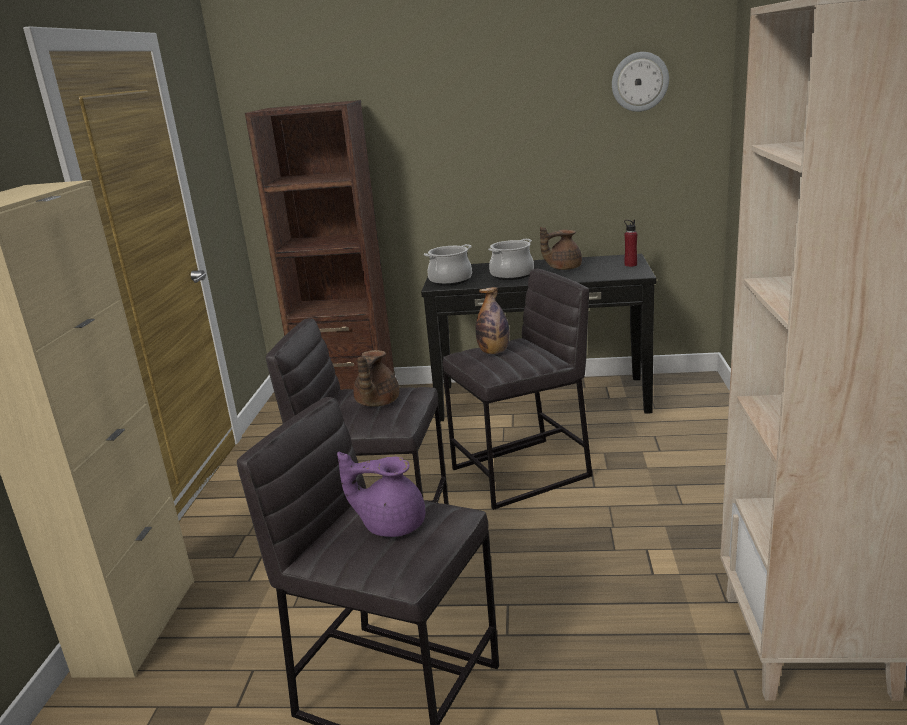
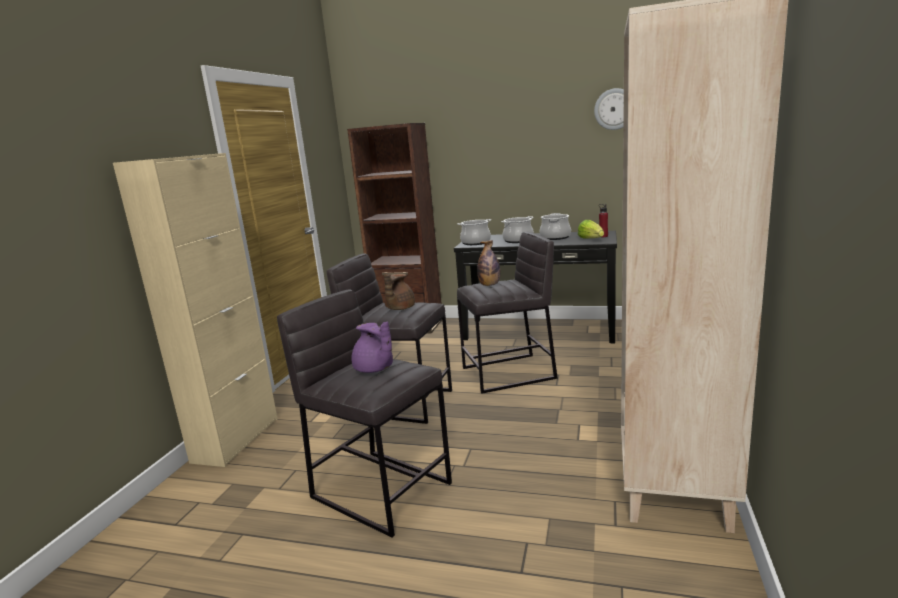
camera: 10 degrees right, 5 degrees down
purple teapot [337,452,425,537] -> purple teapot turned 150 degrees counterclockwise [351,322,393,373]
brown teapot [540,227,582,270] -> cooking pot [540,213,571,240]
none -> lettuce [578,220,604,239]

